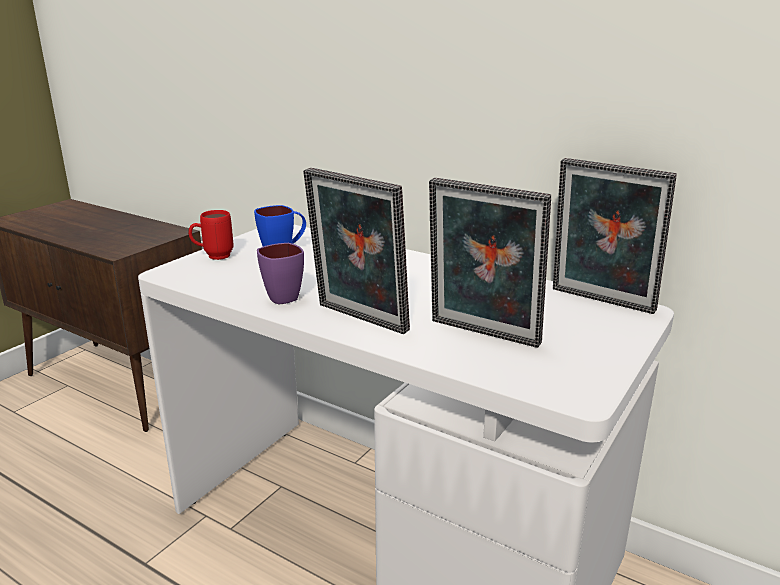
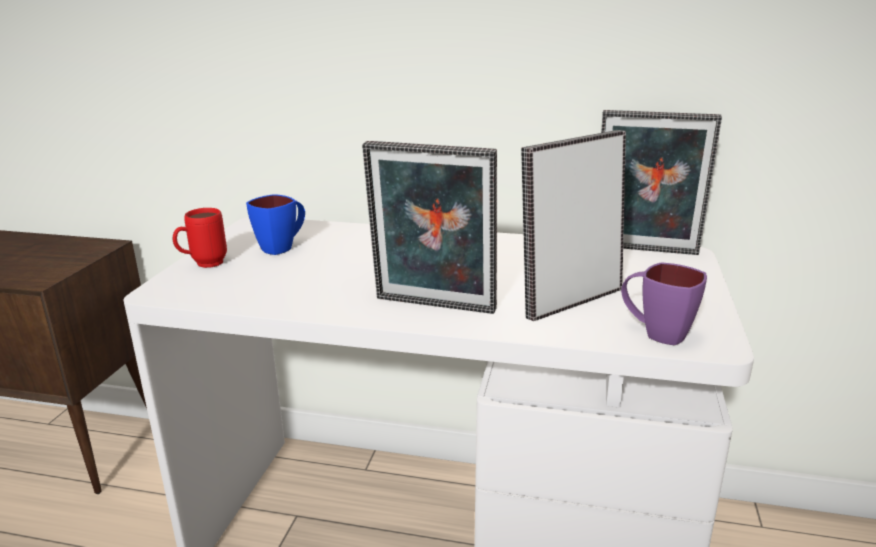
camera: 20 degrees left, 0 degrees up
purple mug [257,243,304,304] -> purple mug moved to [621,262,707,345]
picture frame [429,178,551,348] -> picture frame turned 135 degrees clockwise [521,130,626,321]

